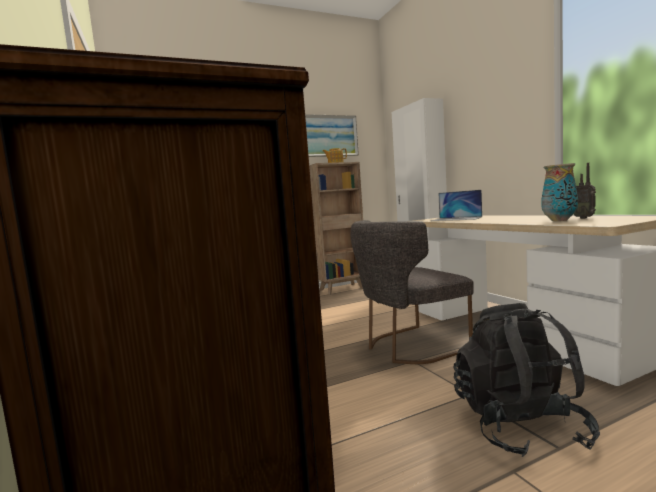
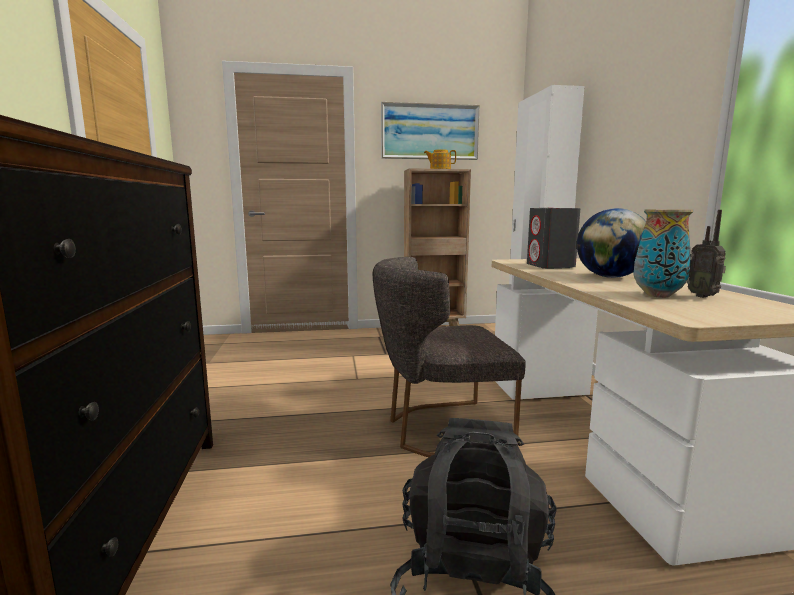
camera: 15 degrees right, 5 degrees up
laptop [431,190,482,221] -> grey speaker [527,208,580,269]
none -> globe [577,208,646,278]

